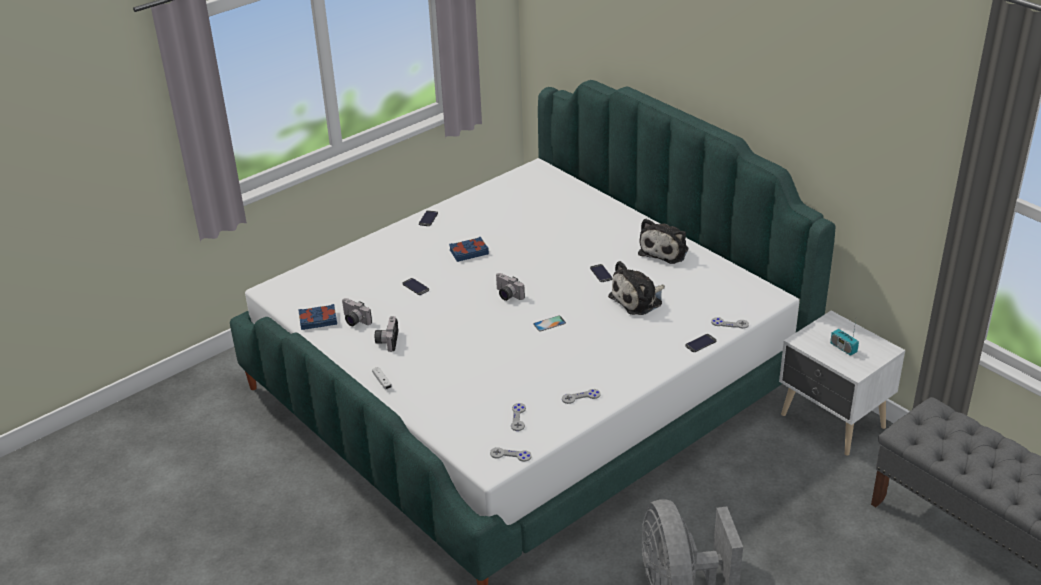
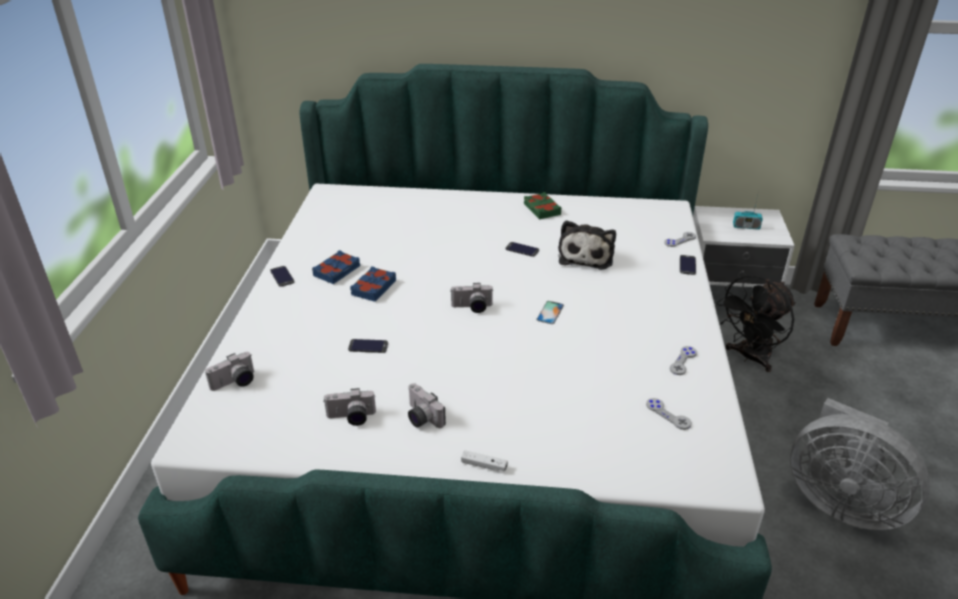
camera: 45 degrees left, 0 degrees up
blue book [298,304,337,330] -> blue book moved to [312,250,360,284]
grey game controller [490,447,532,462] -> none
plush toy [638,219,688,264] -> green book [524,192,562,219]
none -> camera [205,352,254,391]
none -> black fan [717,276,796,372]

